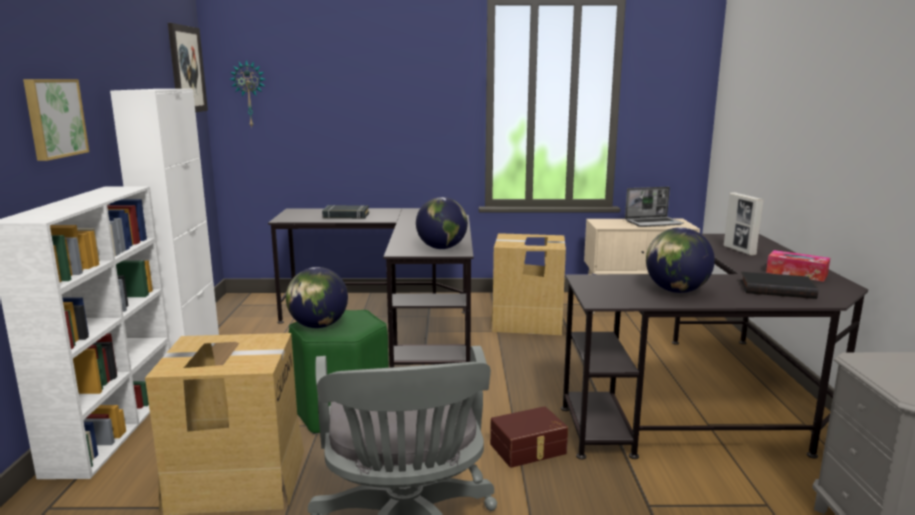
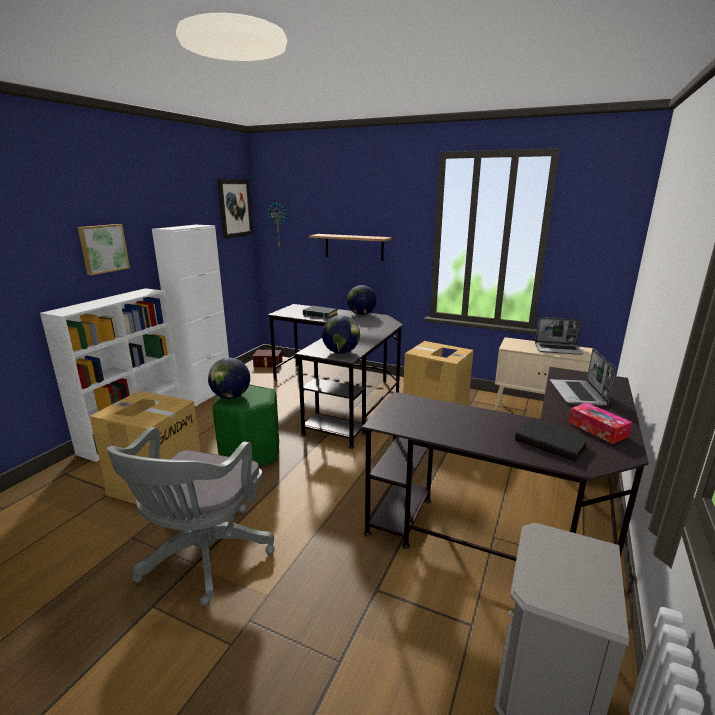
camera: 25 degrees right, 5 degrees up
brown storage box [490,406,568,468] -> brown storage box moved to [253,350,283,368]
globe [646,227,715,293] -> globe moved to [347,285,376,315]
picture frame [724,192,764,255] -> laptop [550,348,616,406]
none -> shelf [309,234,392,261]

